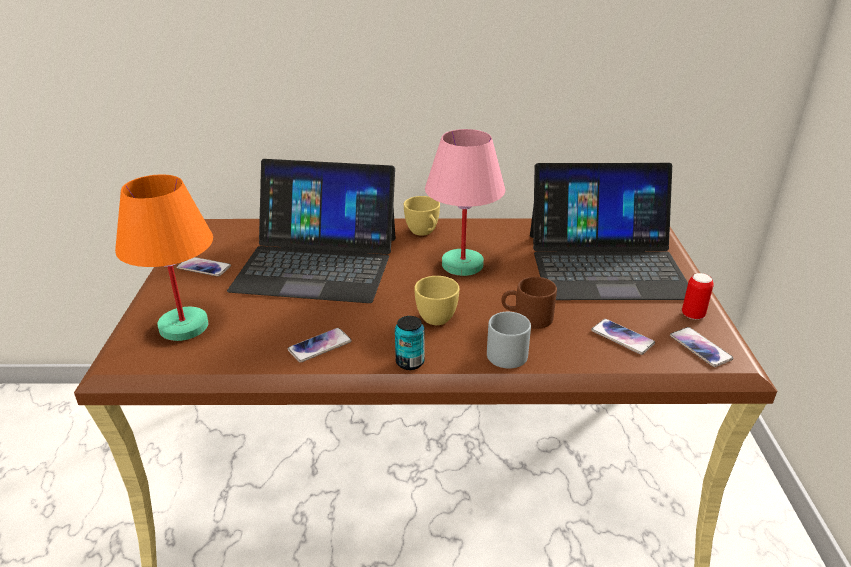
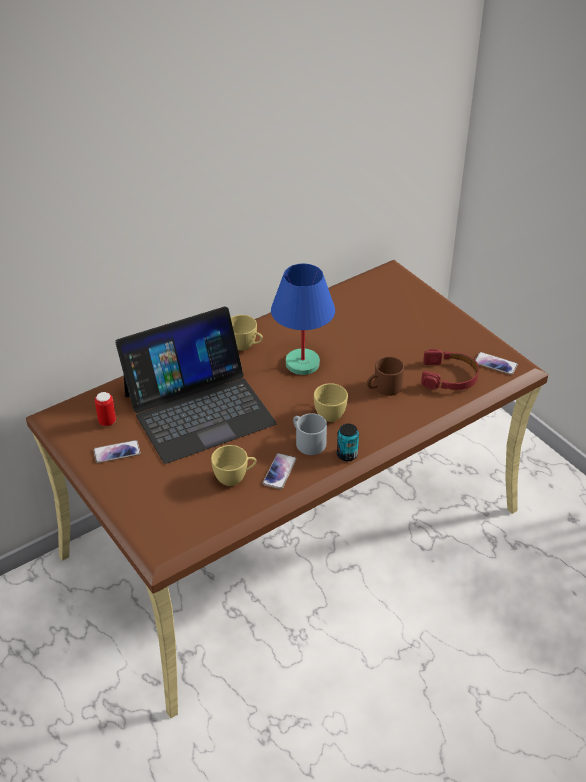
camera: 35 degrees left, 10 degrees up
orange table lamp [115,175,213,341] -> none
pink table lamp [425,129,505,276] -> blue table lamp [271,264,335,375]
grey mug [487,312,531,369] -> grey mug moved to [293,413,327,455]
laptop [530,163,688,300] -> none
phone [591,319,655,355] -> red headphones [421,349,479,390]
can [682,273,714,320] -> can moved to [95,392,116,426]
none -> yellow cup [211,445,257,486]

